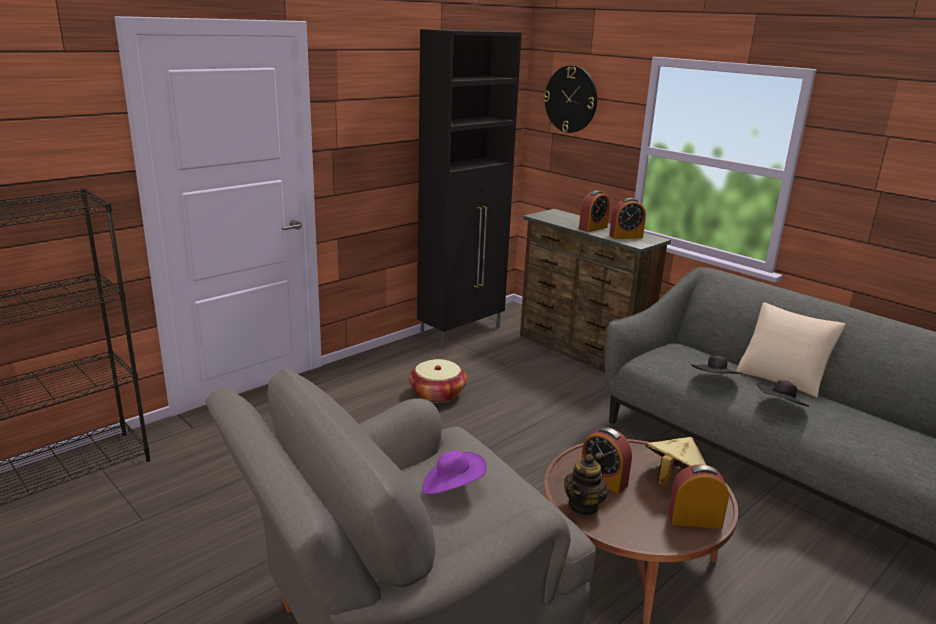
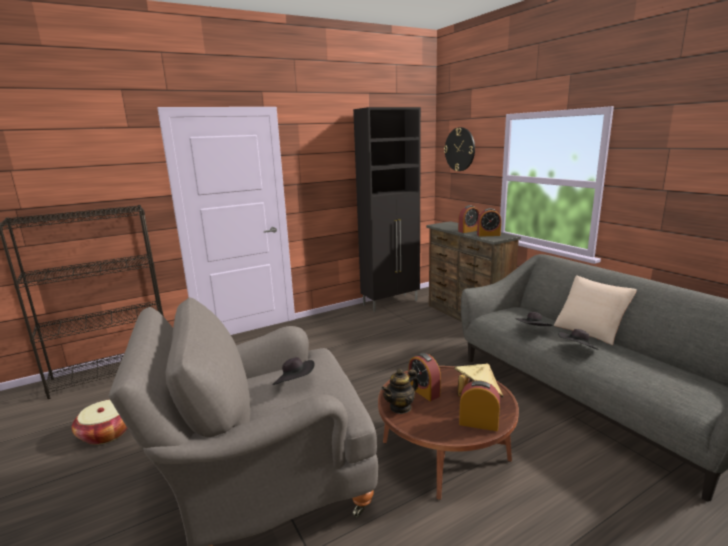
camera: 15 degrees right, 5 degrees down
basket [409,359,467,403] -> basket moved to [72,400,127,445]
purple hat [422,450,487,494] -> black hat [272,357,315,385]

